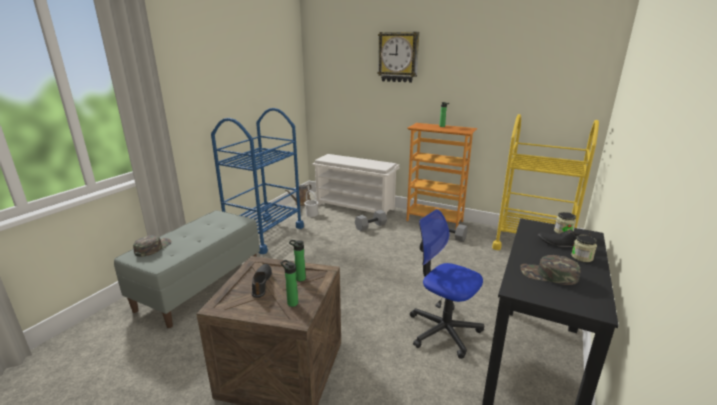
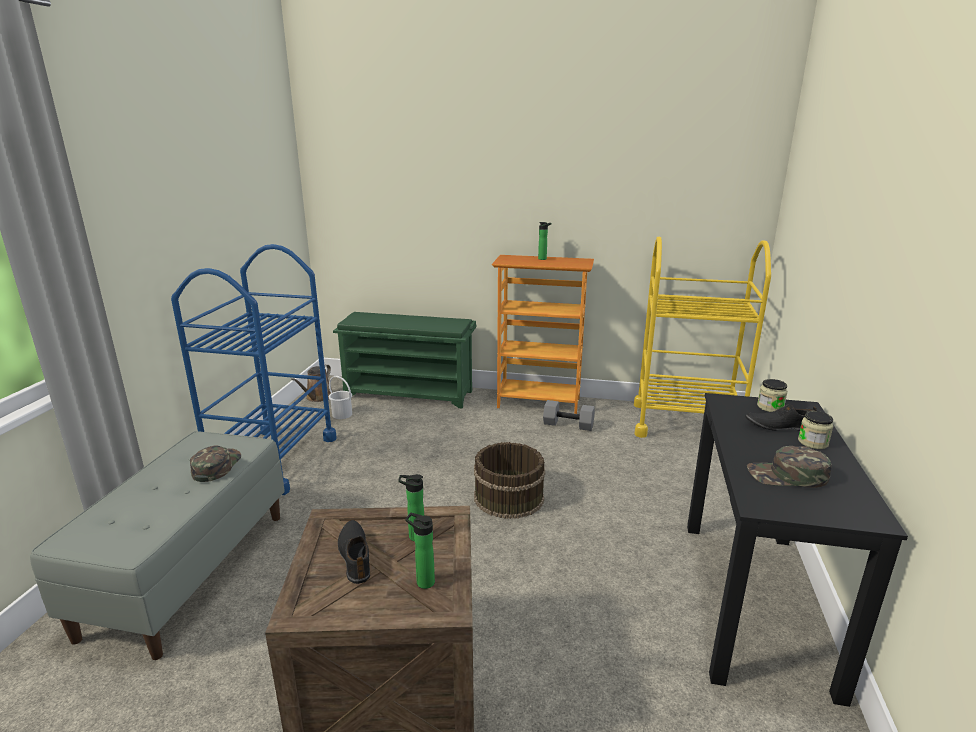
camera: 15 degrees left, 0 degrees up
green cap [133,235,171,257] -> green cap moved to [190,445,241,482]
white shoe rack [312,154,400,215] -> green shoe rack [333,312,476,408]
grey dumbbell [355,210,387,231] -> none
wall clock [377,32,419,83] -> none
office chair [410,209,484,359] -> none
none -> brown bucket [474,442,545,519]

